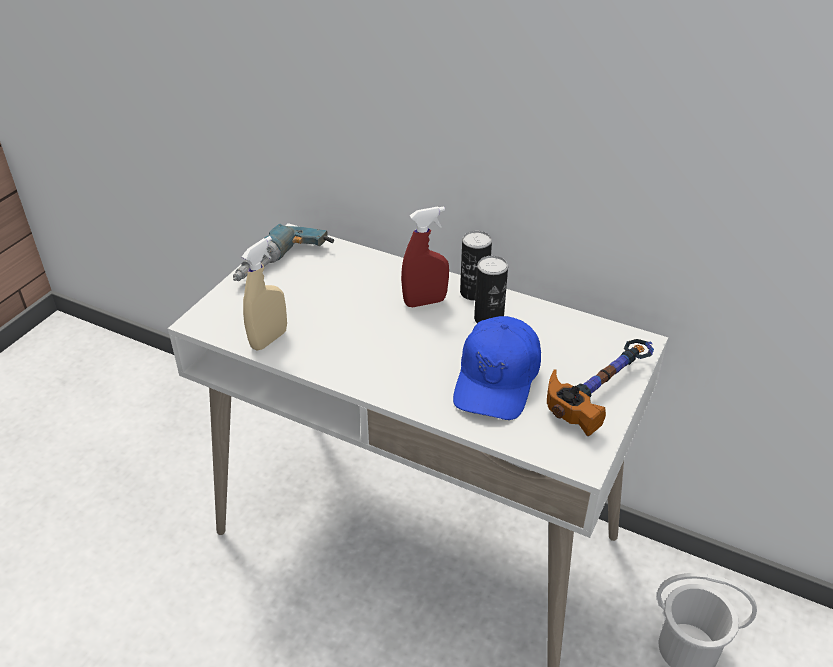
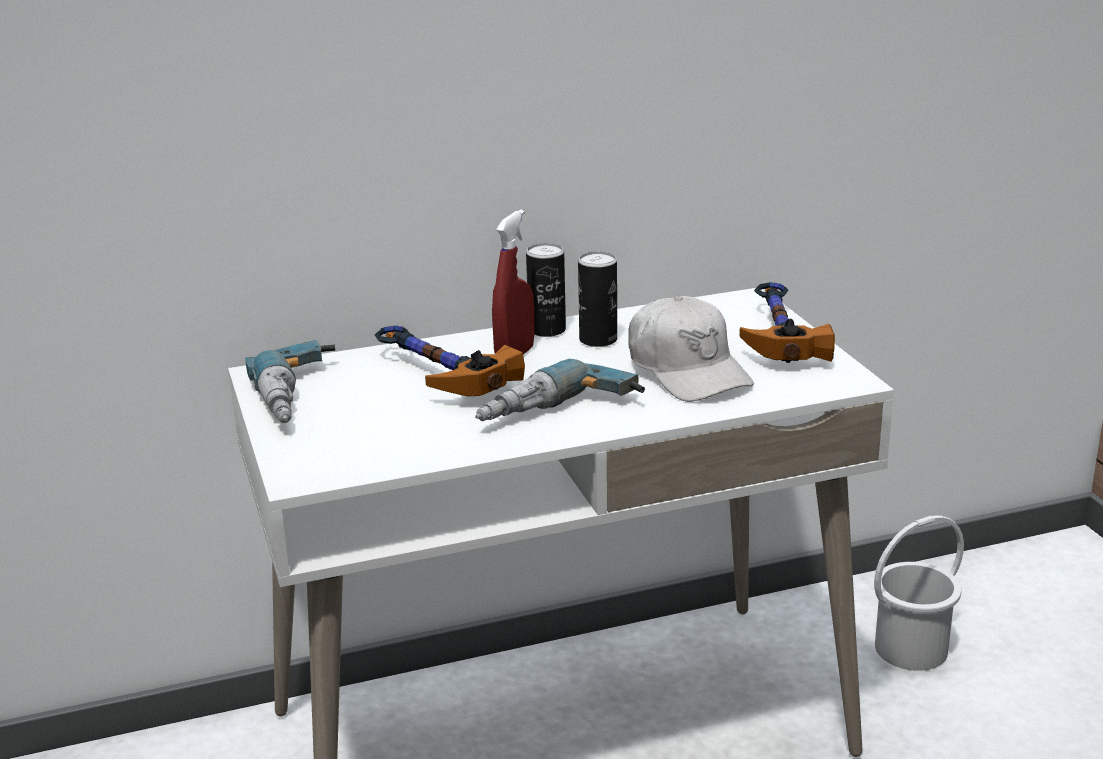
camera: 45 degrees left, 15 degrees down
beige spray bottle [242,236,287,351] -> none
blue cap [453,316,541,420] -> white cap [628,296,754,402]
none -> hammer [375,325,525,397]
none -> power drill [475,359,645,421]

